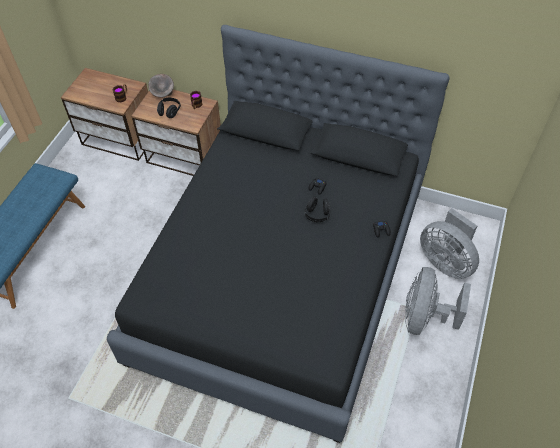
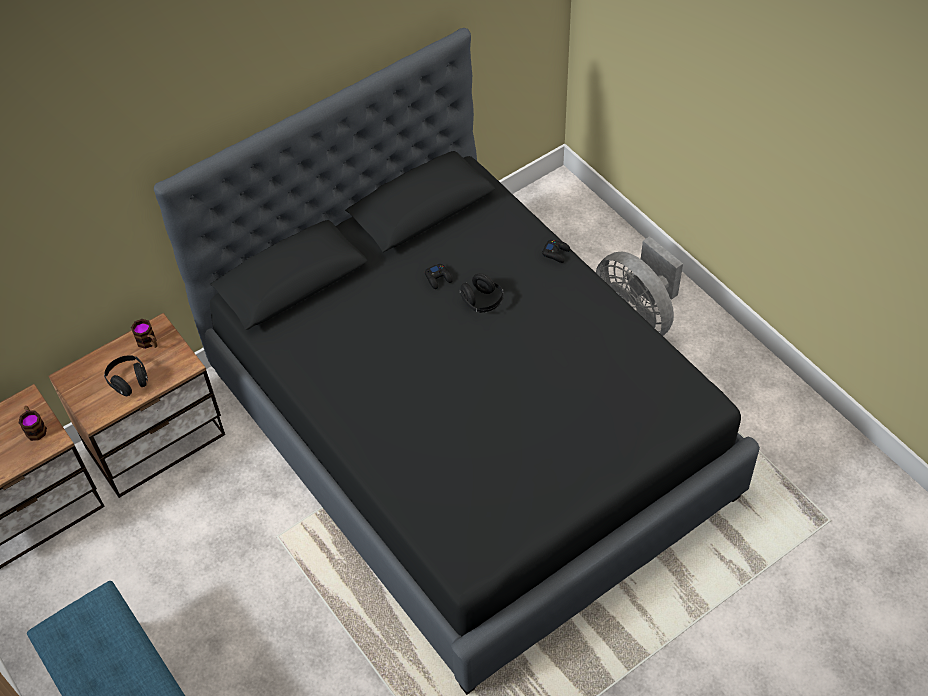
camera: 55 degrees left, 0 degrees up
grey bowl [148,74,174,97] -> none
grey fan [420,208,479,279] -> none

